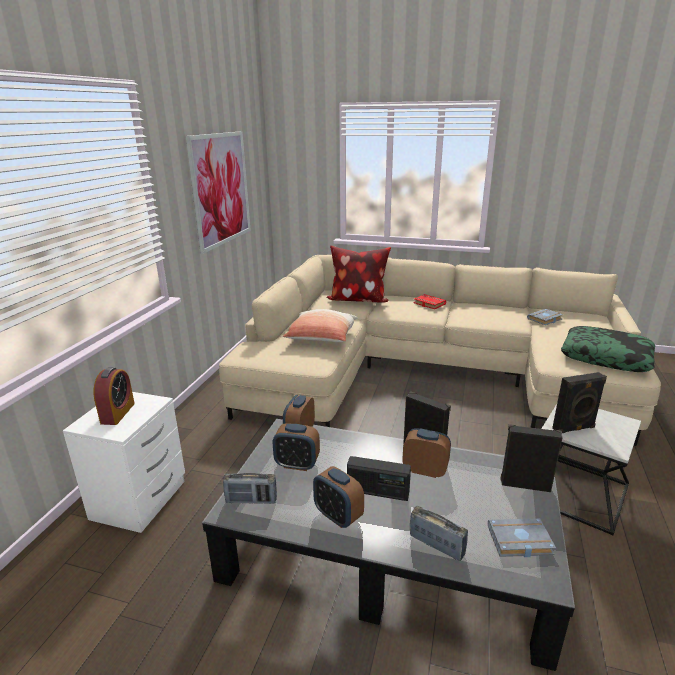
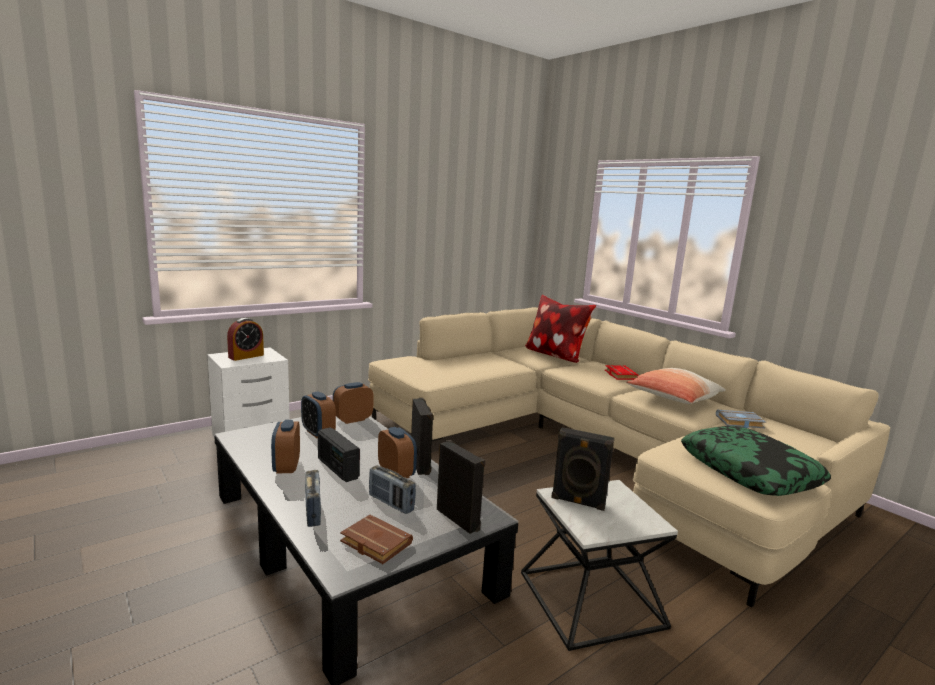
camera: 35 degrees right, 10 degrees down
picture [186,131,251,254] -> none
radio [223,473,277,504] -> radio moved to [369,465,416,514]
pillow [283,309,358,342] -> pillow moved to [626,368,726,404]
grey book [488,518,556,557] -> brown book [340,515,413,564]

